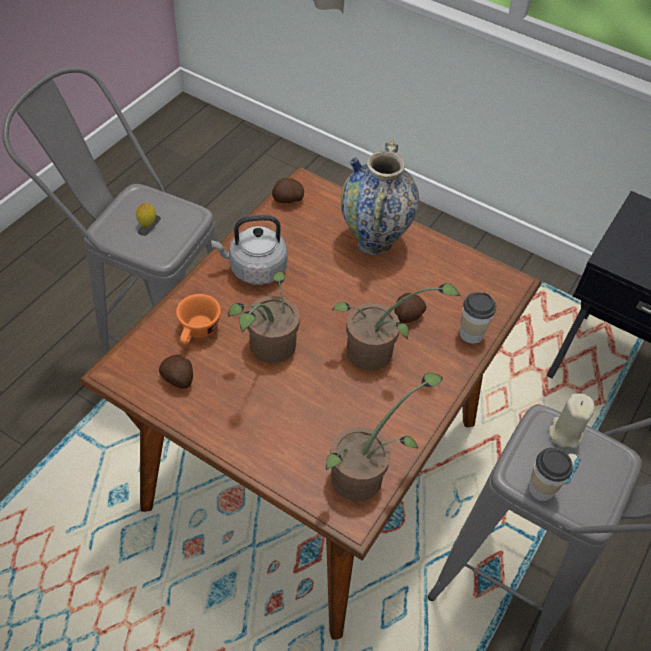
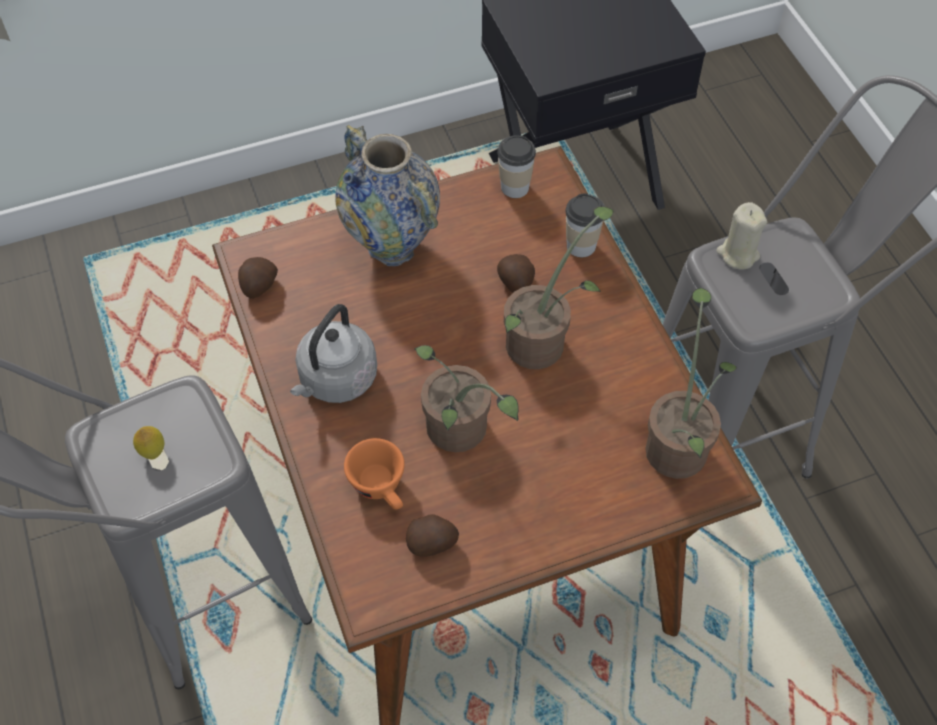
camera: 50 degrees left, 5 degrees up
cup [528,447,573,501] -> cup moved to [497,135,536,198]

